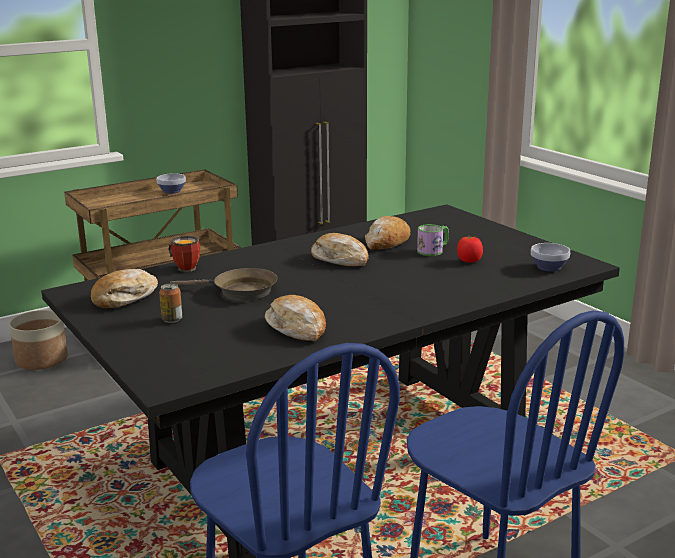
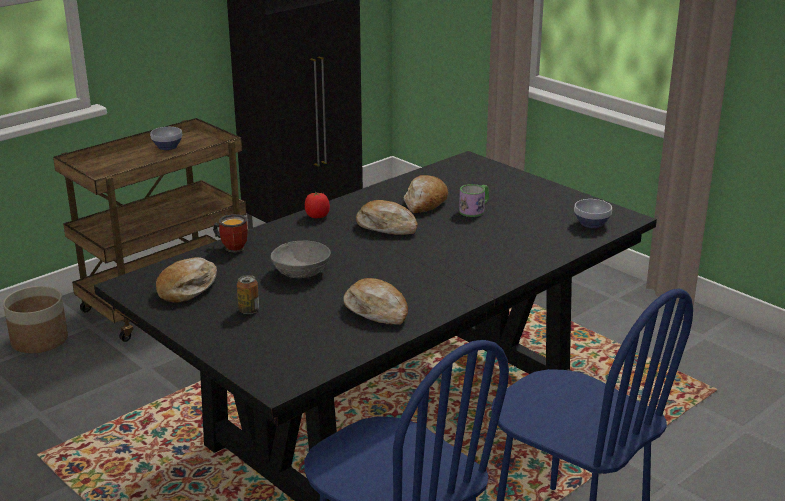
camera: 10 degrees left, 5 degrees up
brown frying pan [170,268,278,301] -> grey bowl [270,240,331,278]
tomato [457,236,483,263] -> tomato moved to [305,191,330,218]

